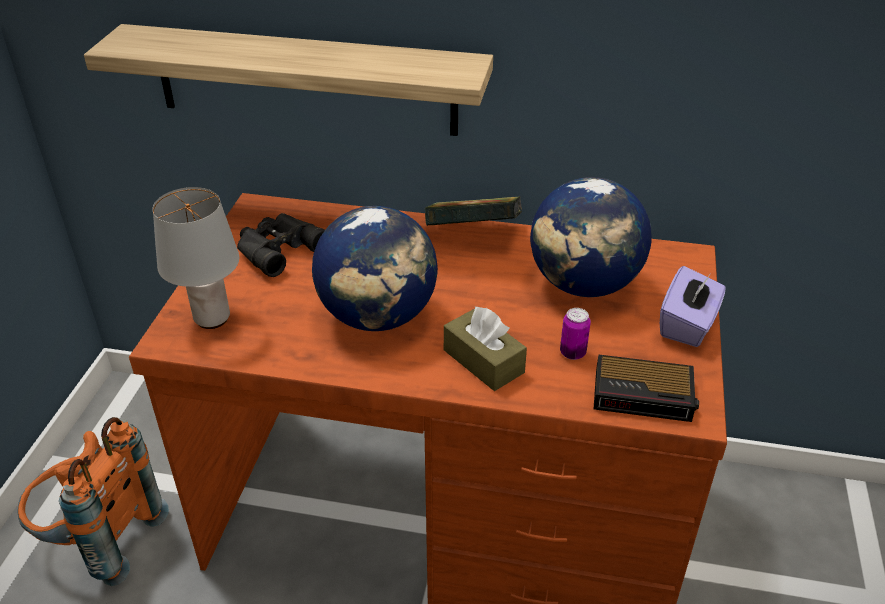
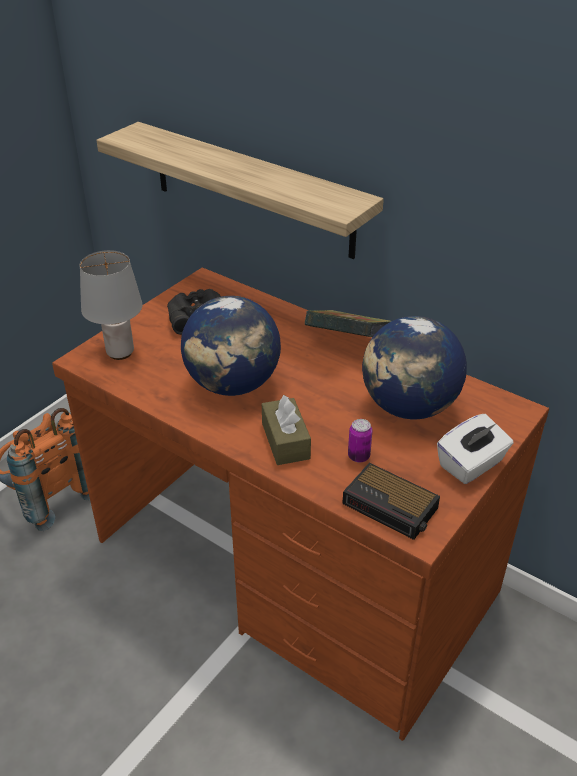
camera: 25 degrees right, 0 degrees up
purple tissue box [660,266,726,347] -> white tissue box [437,414,514,484]

